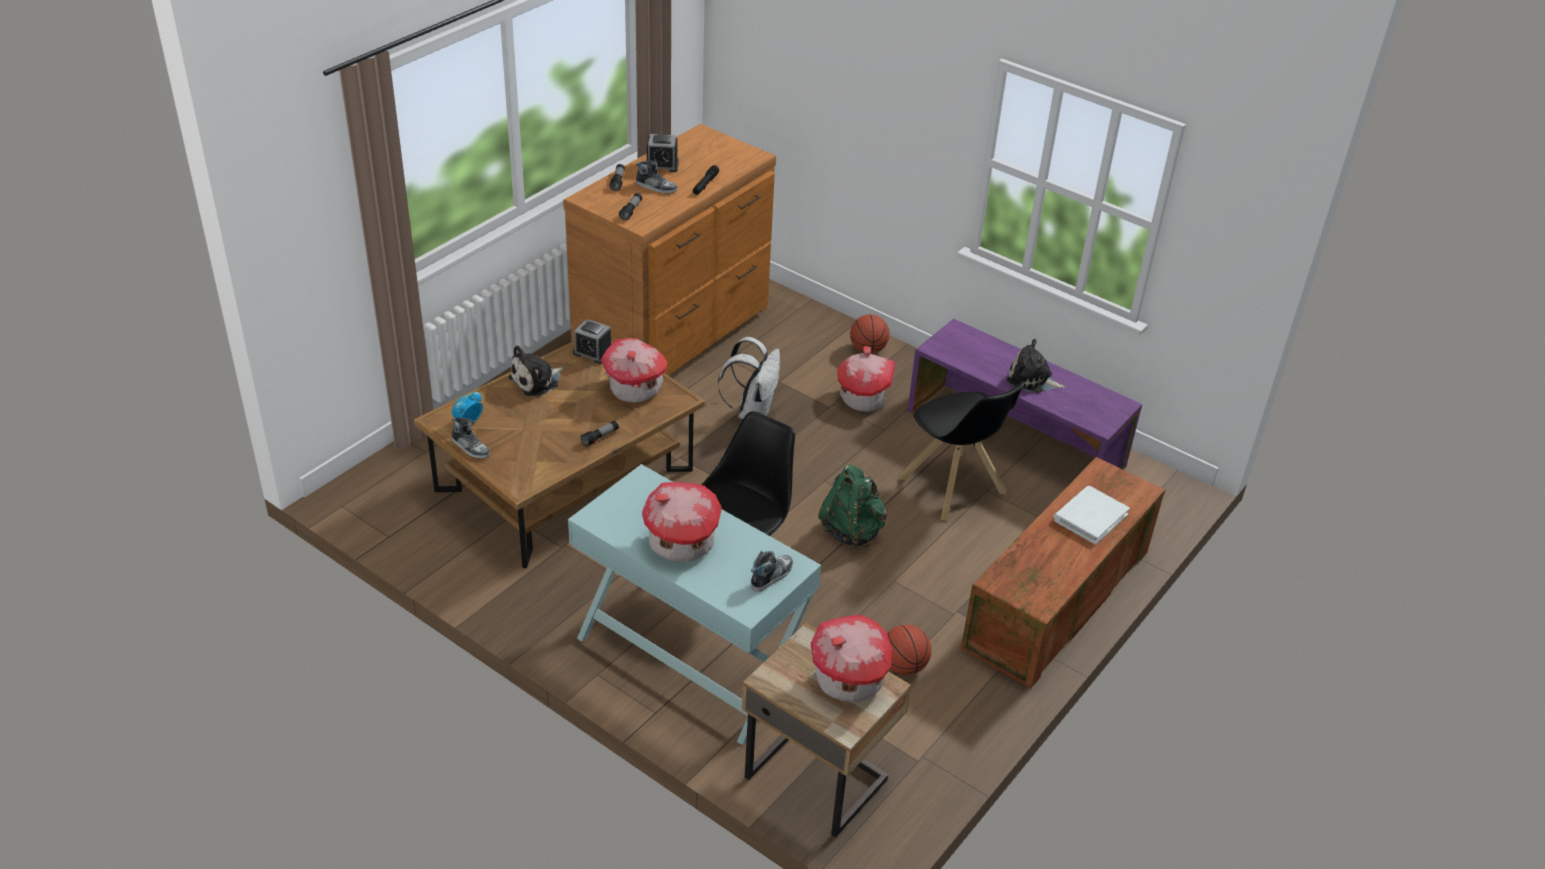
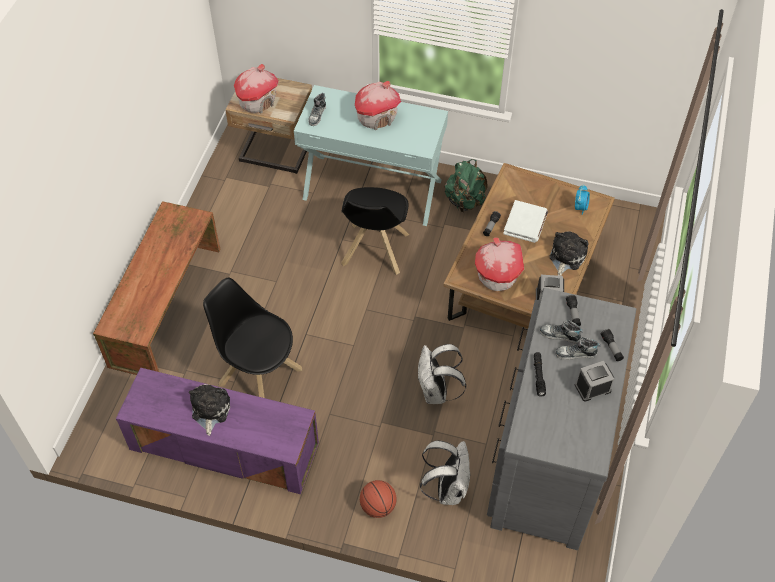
camera: 160 degrees right, 15 degrees up
shoe [451,418,490,458] -> shoe moved to [540,320,583,343]
brown dresser [563,124,776,375] -> grey dresser [487,288,636,550]
green backpack [818,465,887,548] -> green backpack moved to [445,159,487,212]
toy house [837,346,895,412] -> none
basketball [887,625,931,675] -> none
plush toy [1007,339,1065,393] -> plush toy turned 90 degrees counterclockwise [189,384,230,436]
white book [1054,486,1130,545] -> white book moved to [503,200,548,243]
none -> white backpack [420,440,471,505]

